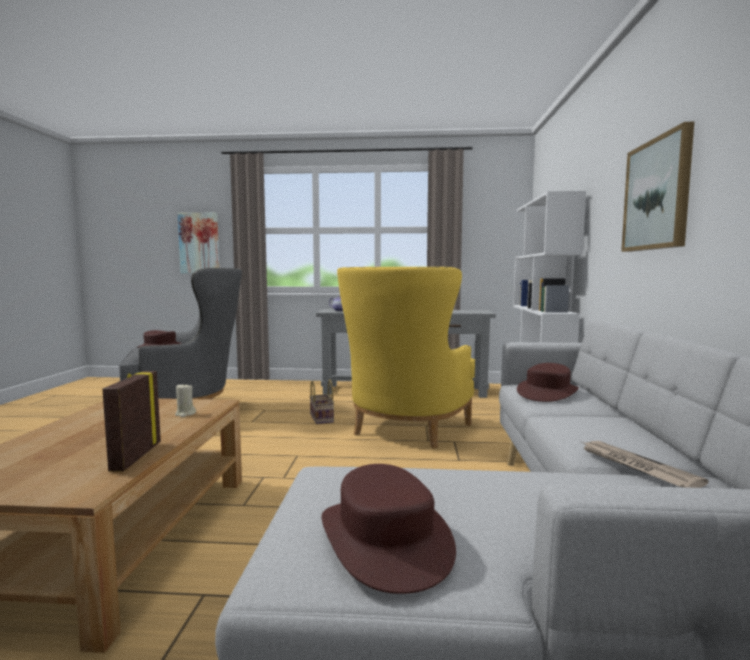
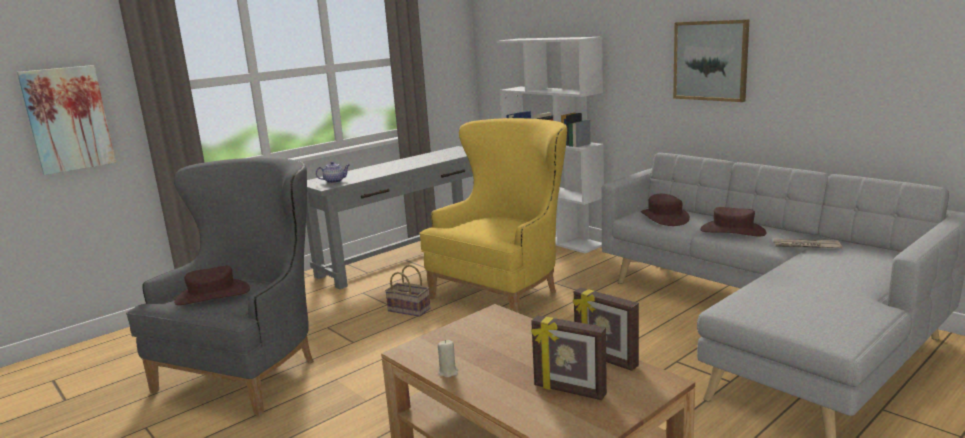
camera: 45 degrees left, 10 degrees up
beige candle [175,385,196,417] -> beige candle moved to [438,340,458,378]
brown hat [322,464,456,594] -> brown hat moved to [700,207,766,237]
yellow armchair [337,267,475,448] -> yellow armchair turned 120 degrees counterclockwise [419,118,567,313]
none -> picture frame [531,315,607,400]

